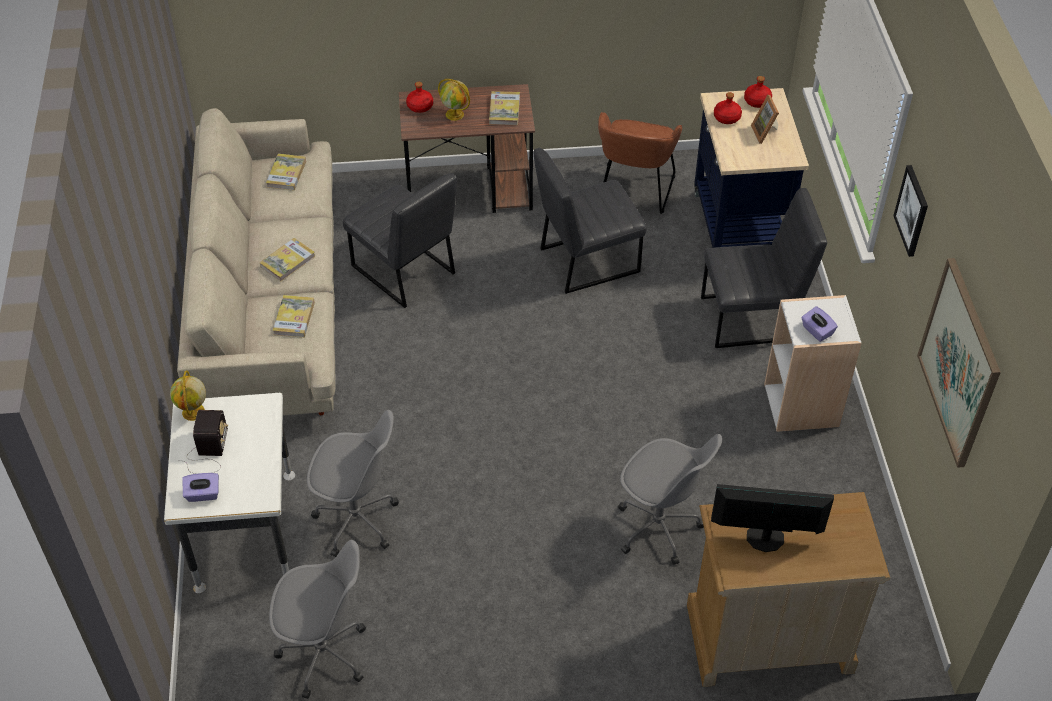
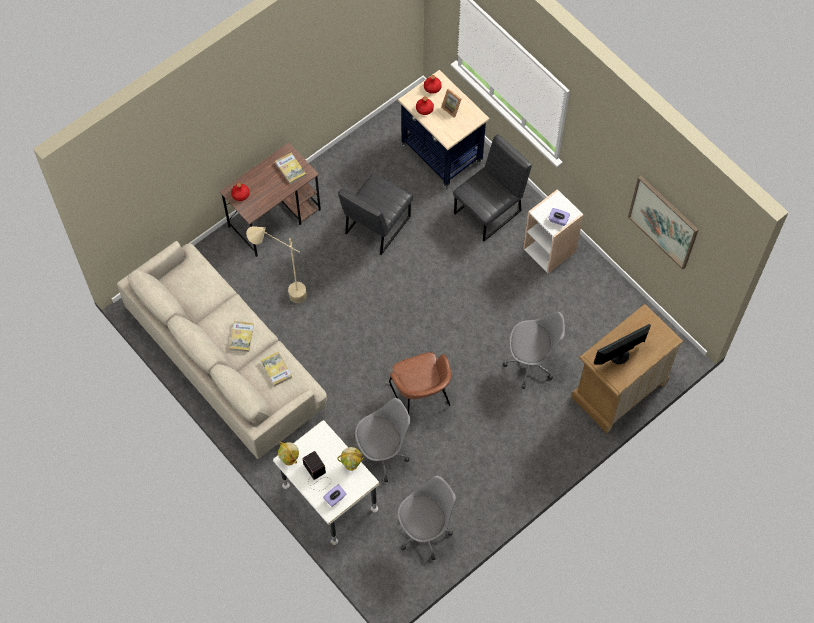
camera: 35 degrees left, 15 degrees up
book [266,154,306,191] -> none
grey chair [343,173,457,308] -> beige floor lamp [246,226,307,303]
globe [438,79,470,121] -> globe moved to [337,447,364,471]
brown armchair [598,112,682,214] -> brown armchair moved to [389,352,451,414]
picture [893,165,928,257] -> none

